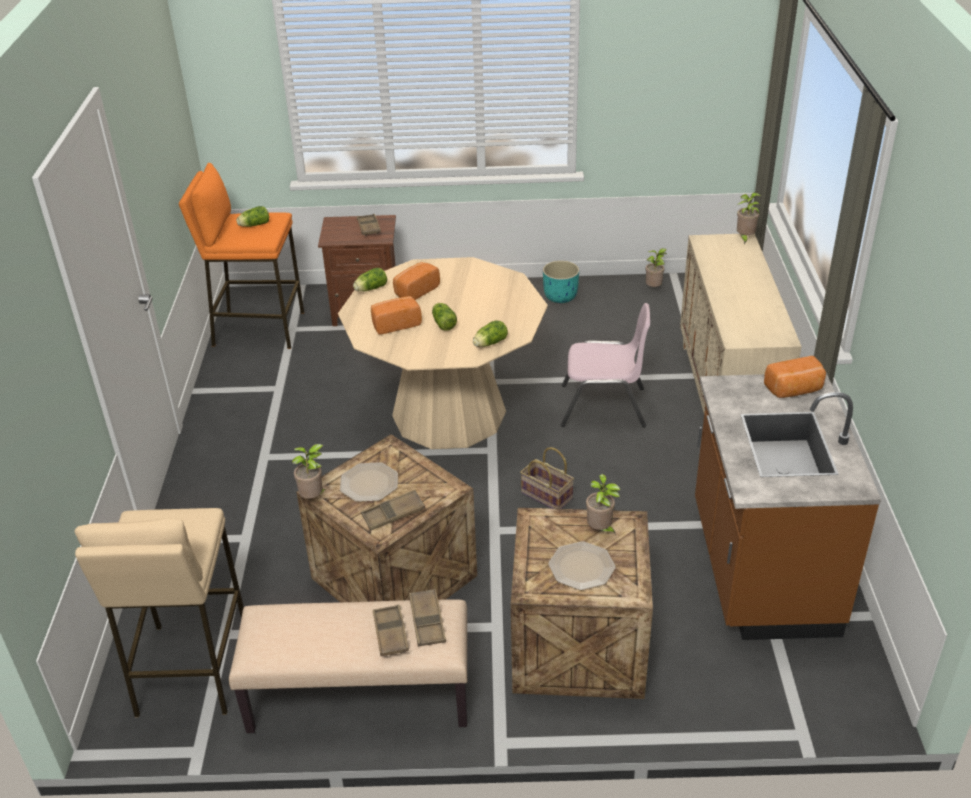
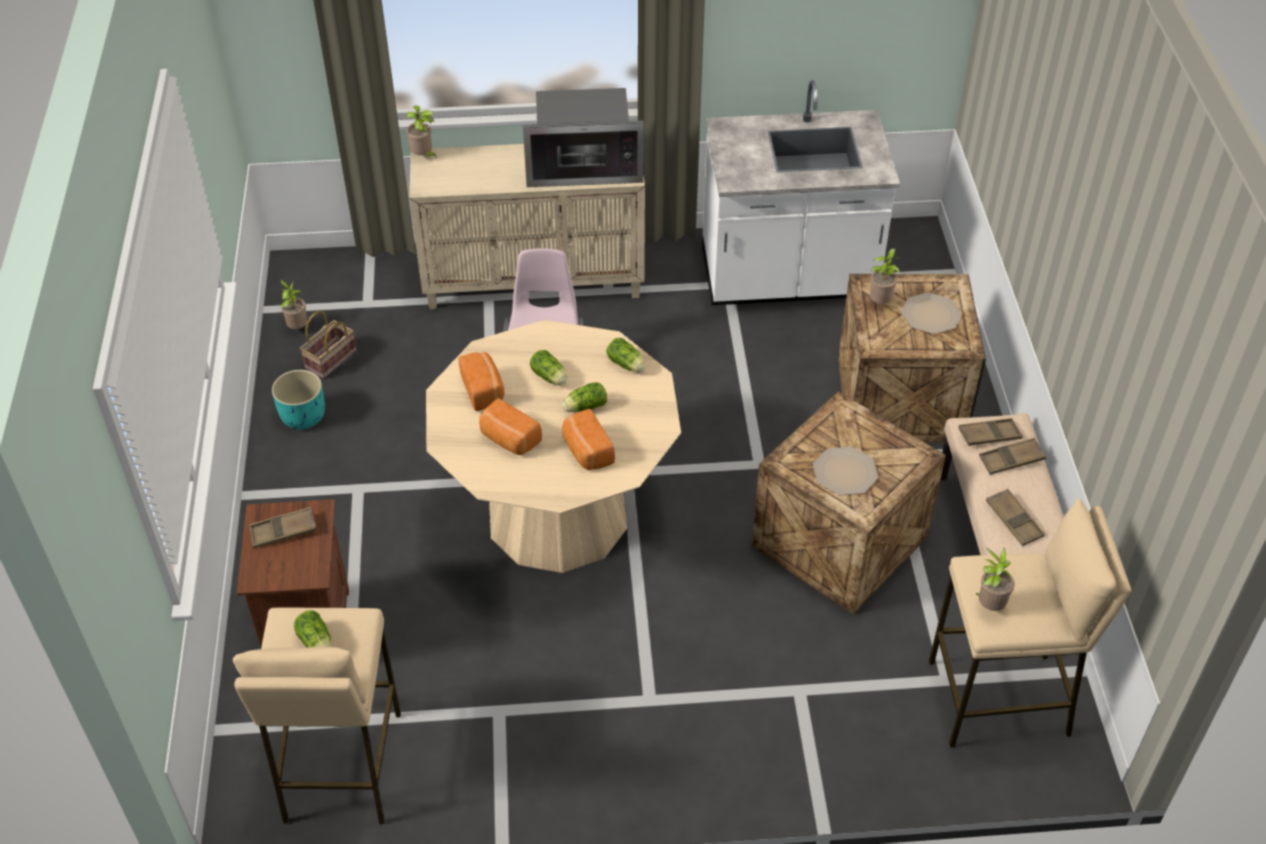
camera: 95 degrees left, 10 degrees up
orange stool [179,163,304,349] -> beige stool [233,608,401,825]
potted plant [292,444,327,499] -> potted plant moved to [976,548,1015,611]
lettuce [353,268,387,291] -> lettuce moved to [530,350,567,386]
brown tray [361,490,425,531] -> brown tray moved to [986,489,1045,546]
basket [520,447,574,509] -> basket moved to [300,311,356,379]
brown counter [695,373,881,640] -> white counter [702,80,900,305]
bread [764,356,826,398] -> bread moved to [459,352,505,411]
none -> microwave [523,88,644,187]

